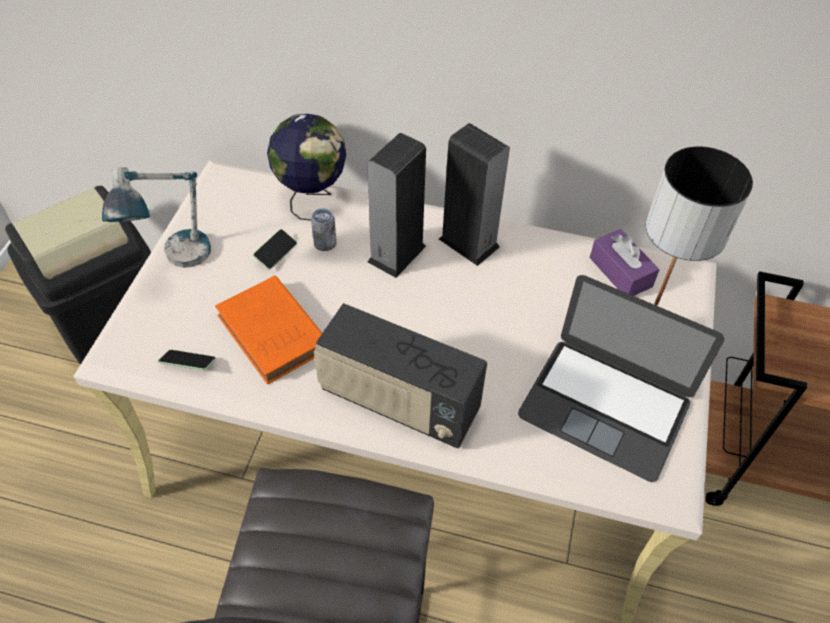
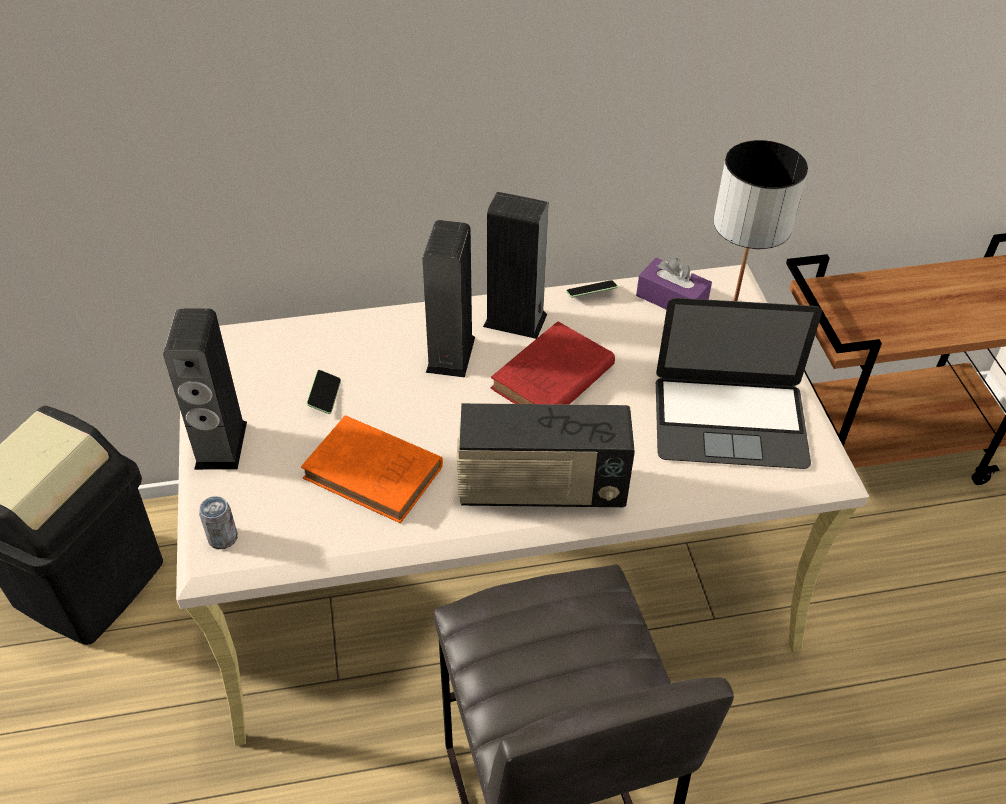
camera: 25 degrees left, 5 degrees down
table lamp [102,167,211,268] -> speaker [163,308,247,470]
phone [158,350,216,370] -> phone moved to [566,280,618,297]
globe [267,114,346,221] -> none
can [311,208,337,251] -> can moved to [199,496,238,549]
none -> red book [490,321,615,405]

